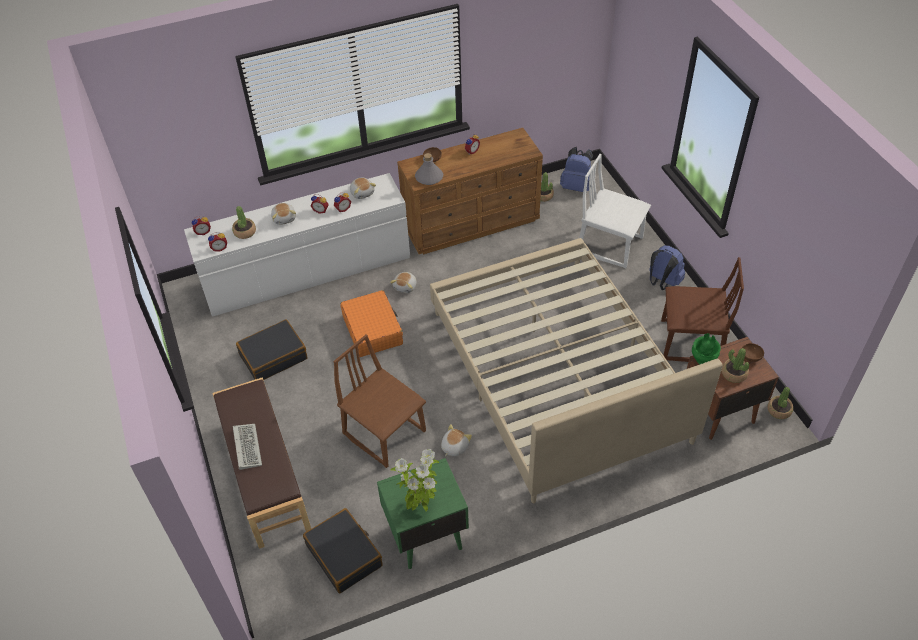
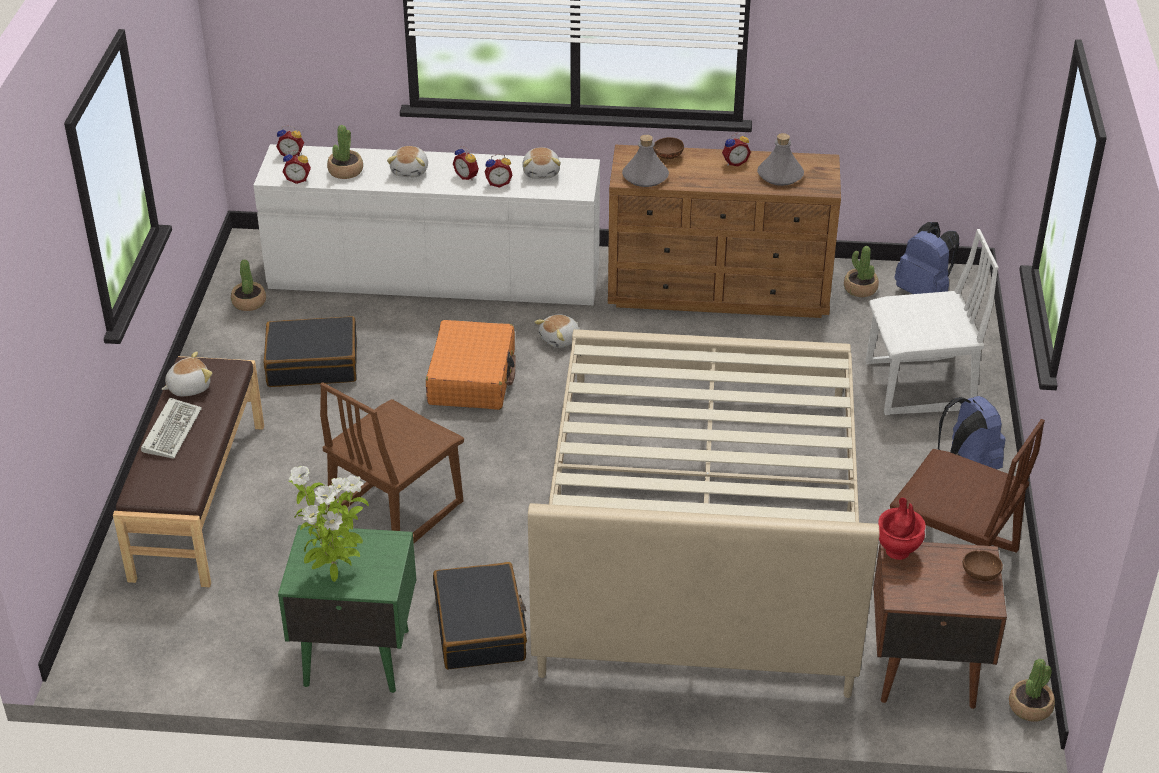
camera: 25 degrees right, 10 degrees down
black suitcase [303,508,382,594] -> black suitcase moved to [433,562,527,669]
brown chair [334,334,426,468] -> brown chair turned 120 degrees counterclockwise [320,382,464,543]
plush toy [441,424,472,457] -> plush toy moved to [161,351,212,396]
white chair [579,154,651,268] -> white chair turned 120 degrees clockwise [865,229,998,415]
green vase [692,333,721,364] -> red vase [878,498,926,560]
potted plant [722,348,749,383] -> potted plant moved to [231,260,266,311]
none -> grey bottle [757,133,804,186]

